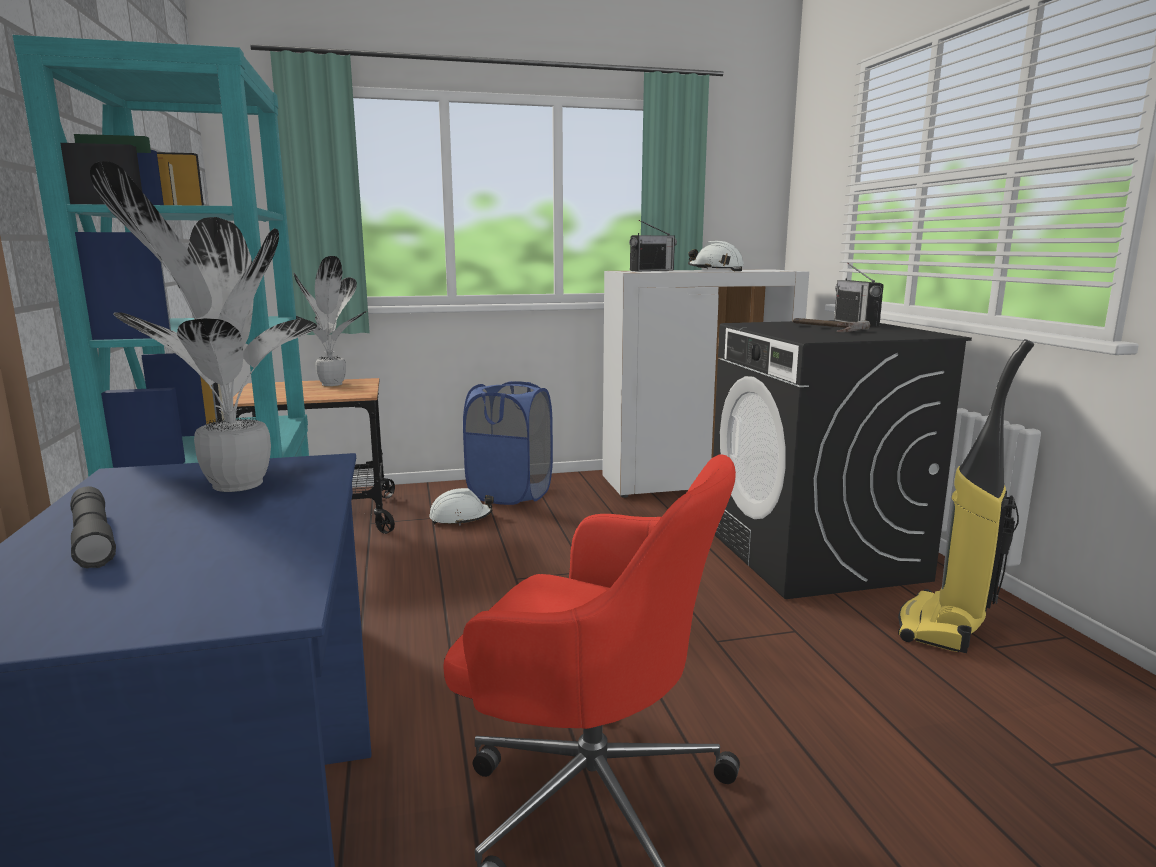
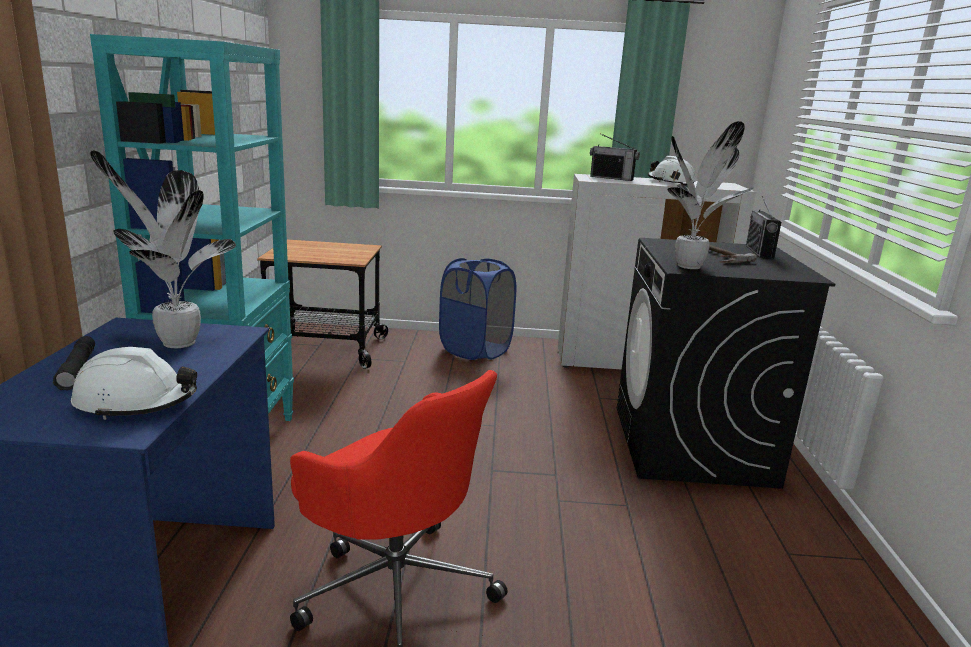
camera: 15 degrees right, 5 degrees up
potted plant [293,256,367,386] -> potted plant moved to [667,121,754,269]
white hard hat [429,488,494,526] -> white hard hat moved to [71,347,197,420]
radio [629,220,677,271] -> radio turned 45 degrees clockwise [590,133,640,181]
vacuum cleaner [898,339,1034,653] -> none

